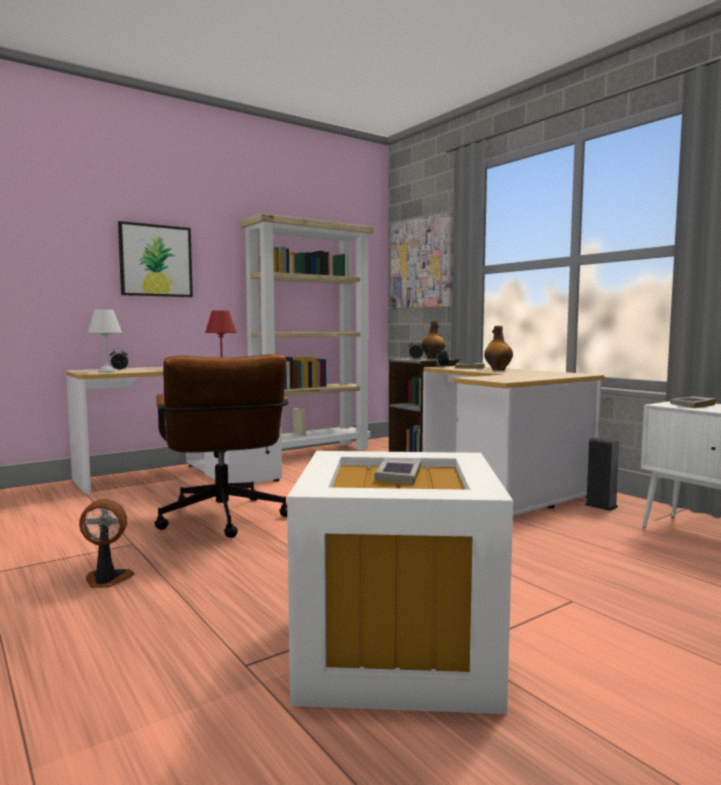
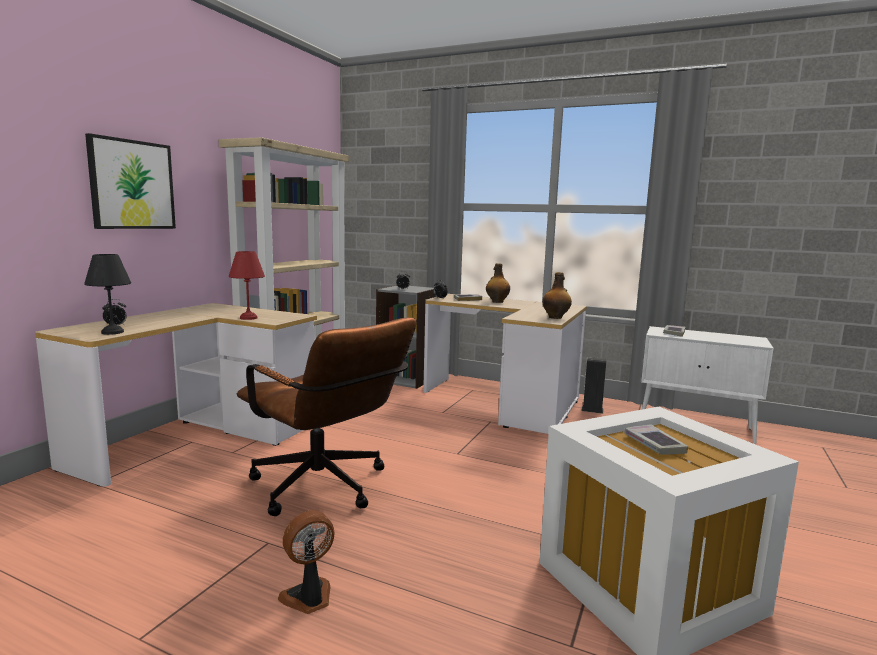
camera: 30 degrees left, 5 degrees up
white table lamp [88,310,122,373] -> black table lamp [84,254,131,335]
picture [391,211,453,309] -> none
bottle [422,321,445,359] -> bottle moved to [542,272,572,319]

